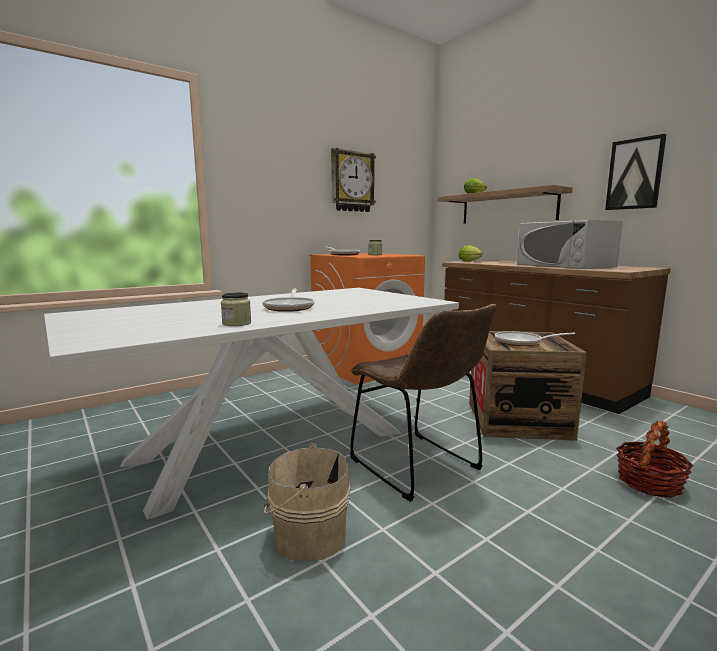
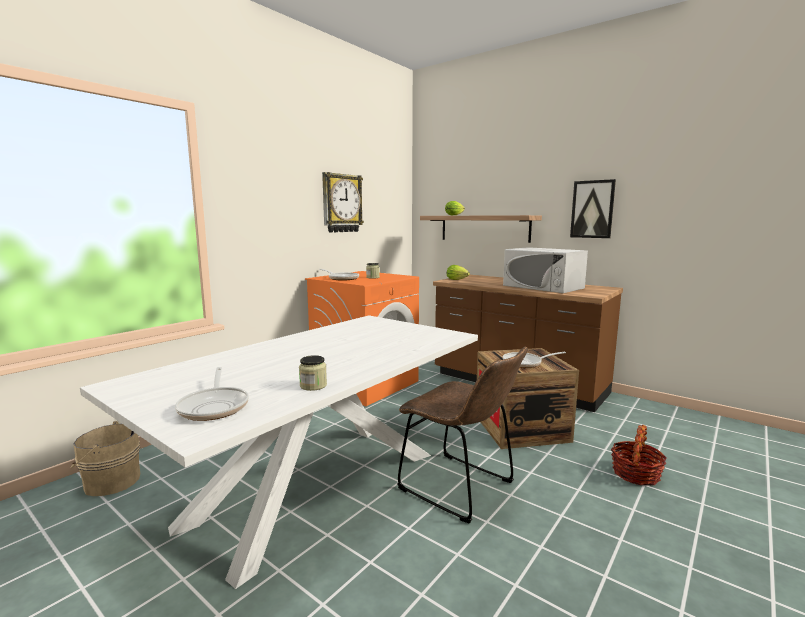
camera: 15 degrees left, 0 degrees up
frying pan [262,288,315,312] -> frying pan moved to [175,367,249,421]
beige bucket [264,443,351,562] -> beige bucket moved to [70,421,140,496]

